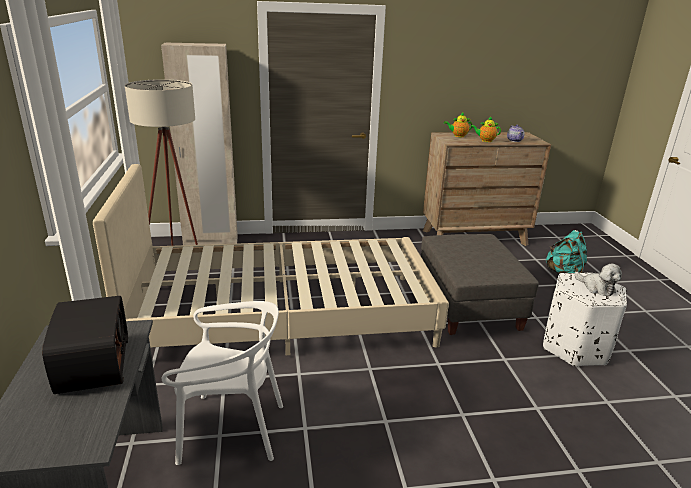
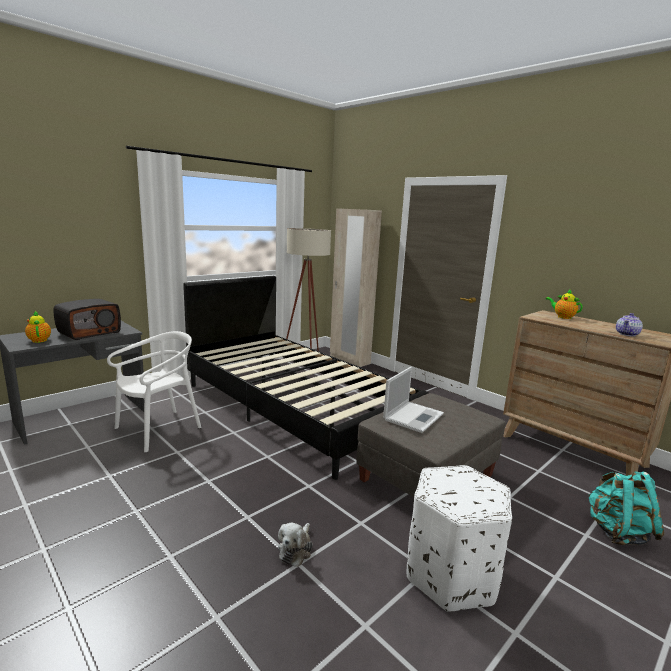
camera: 55 degrees right, 10 degrees down
beige bed [93,164,449,355] -> black bed [183,276,429,480]
white chair [162,301,283,465] -> white chair turned 105 degrees counterclockwise [107,331,201,452]
teapot [470,116,501,142] -> teapot moved to [25,311,51,343]
plush toy [575,264,622,296] -> plush toy moved to [278,523,313,567]
none -> laptop [383,367,444,433]

